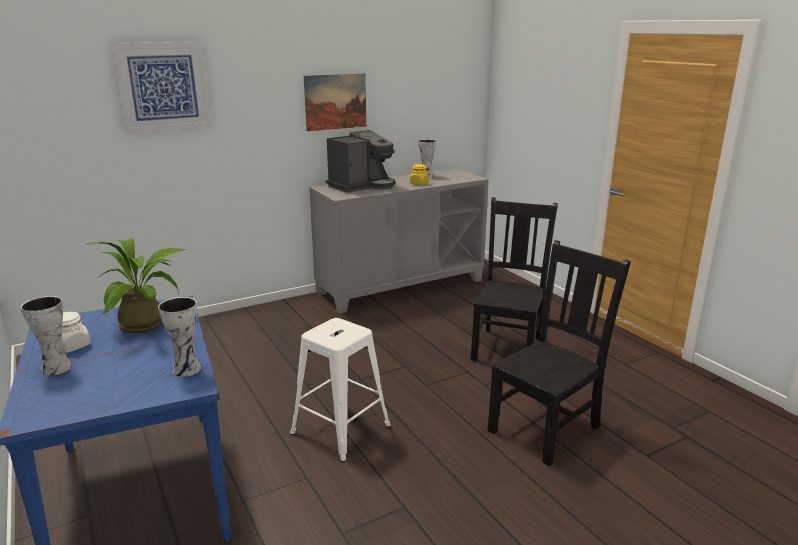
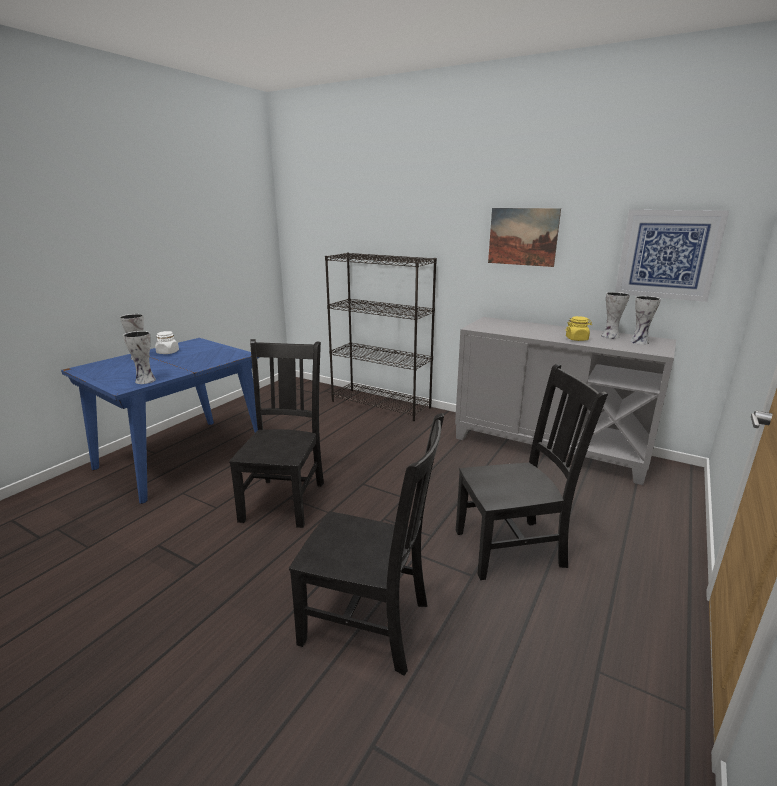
camera: 60 degrees right, 0 degrees up
potted plant [89,238,186,334] -> none
picture [111,42,211,133] -> picture moved to [615,210,729,302]
white stool [290,318,391,462] -> black chair [229,339,324,528]
coffee machine [326,130,395,193] -> none
none -> black bookcase [325,253,437,421]
none -> vase [630,296,661,345]

